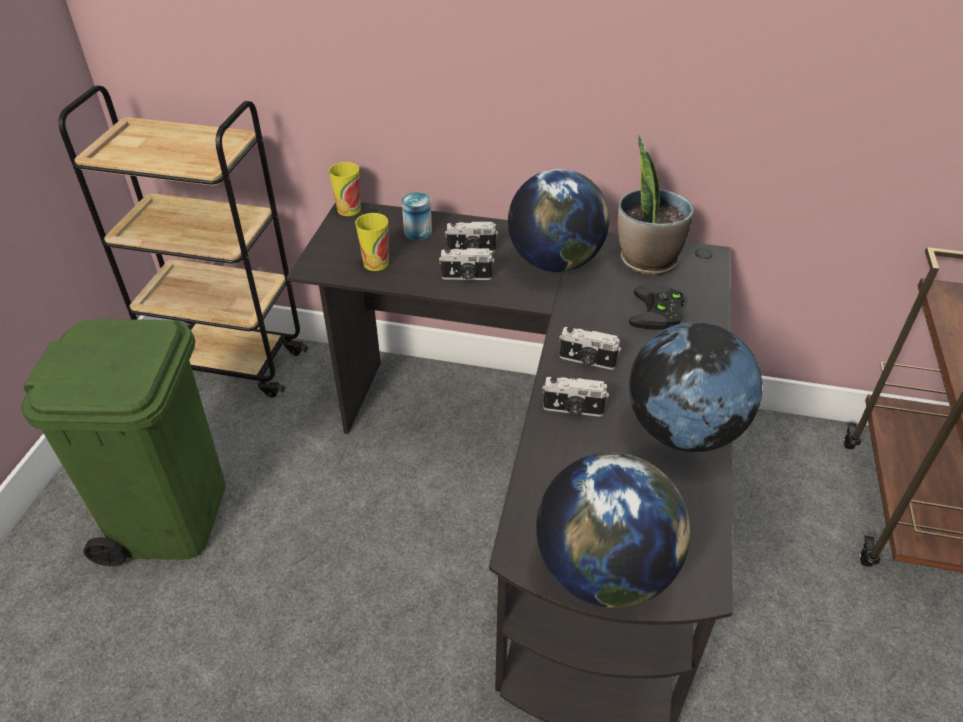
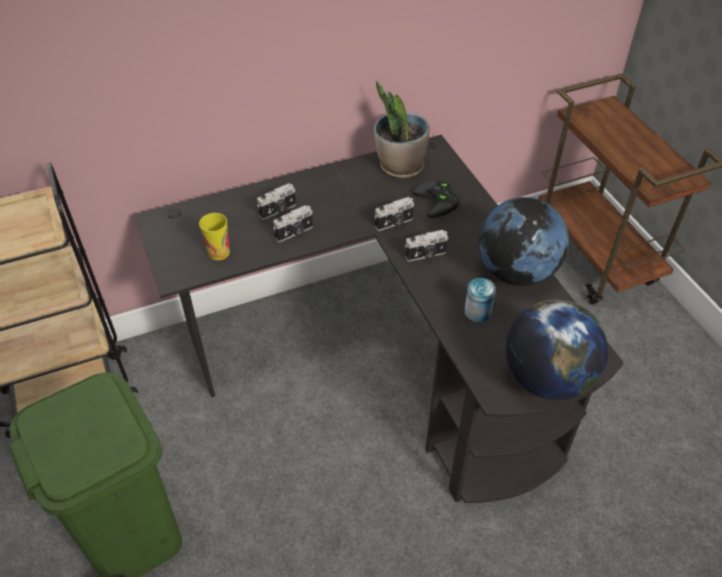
camera: 35 degrees left, 5 degrees up
cup [329,162,361,216] -> none
can [402,192,432,240] -> can moved to [464,278,496,322]
globe [508,169,609,272] -> none
camera [542,377,609,417] -> camera moved to [374,197,415,231]

